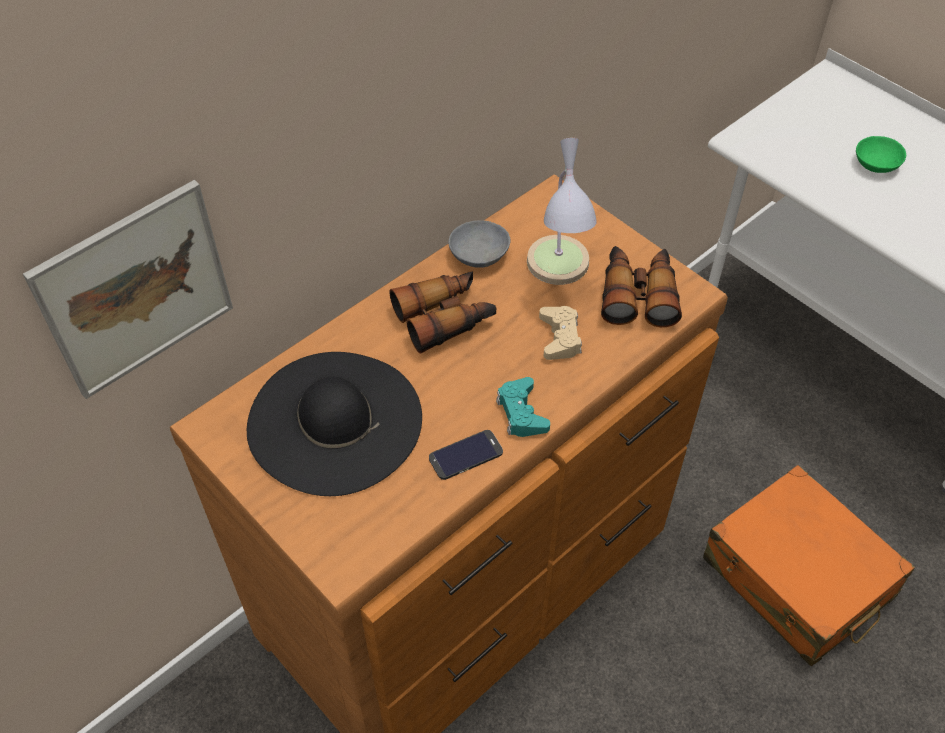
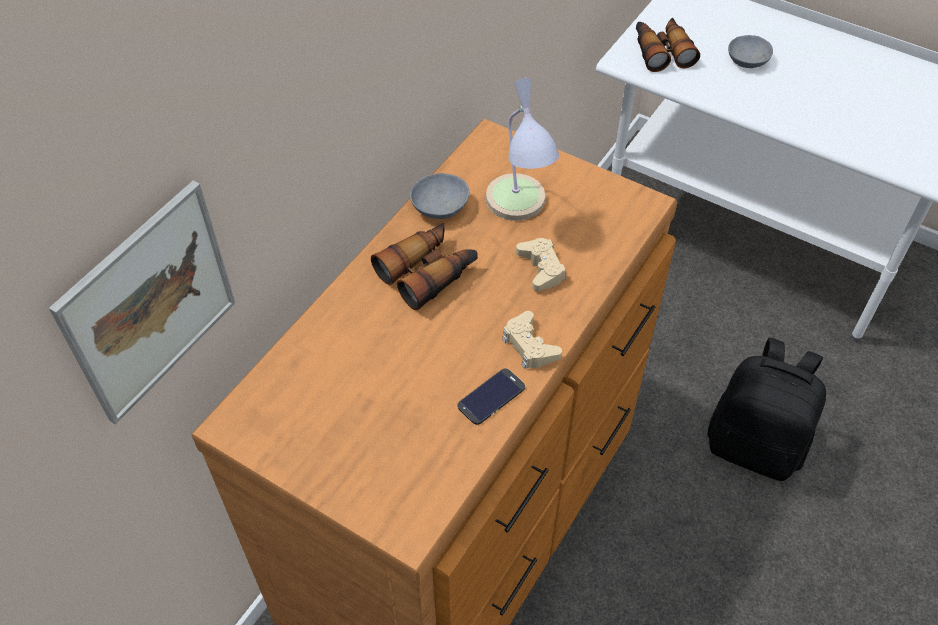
camera: 15 degrees left, 0 degrees up
black hat [247,352,422,496] -> none
turquoise game controller [496,377,550,437] -> beige game controller [502,311,562,369]
binoculars [601,246,682,327] -> binoculars moved to [636,18,700,72]
orange suitcase [703,465,915,666] -> black backpack [708,338,826,481]
green bowl [856,136,906,173] -> grey bowl [728,35,773,68]

